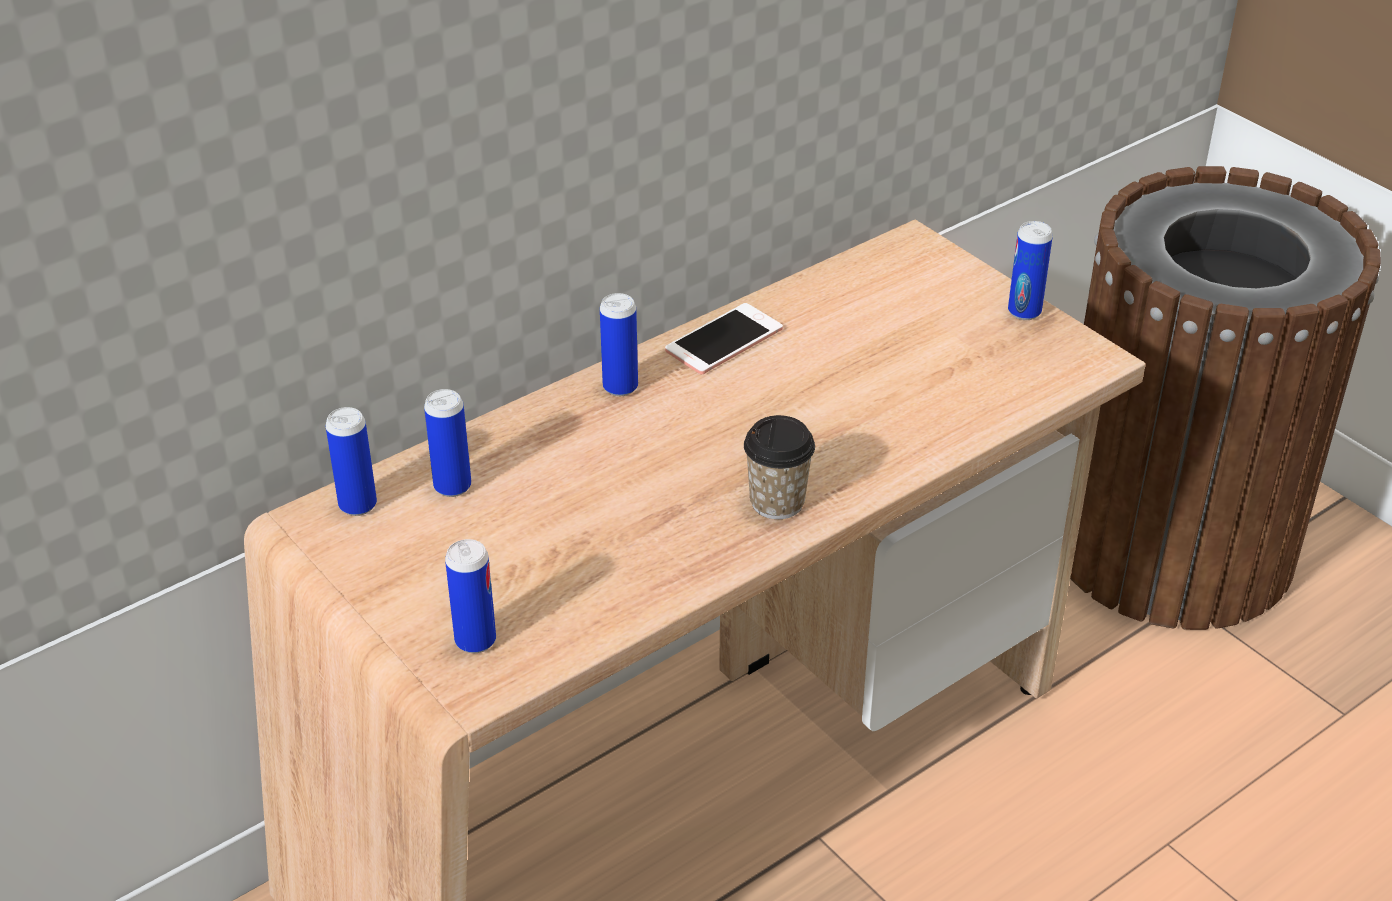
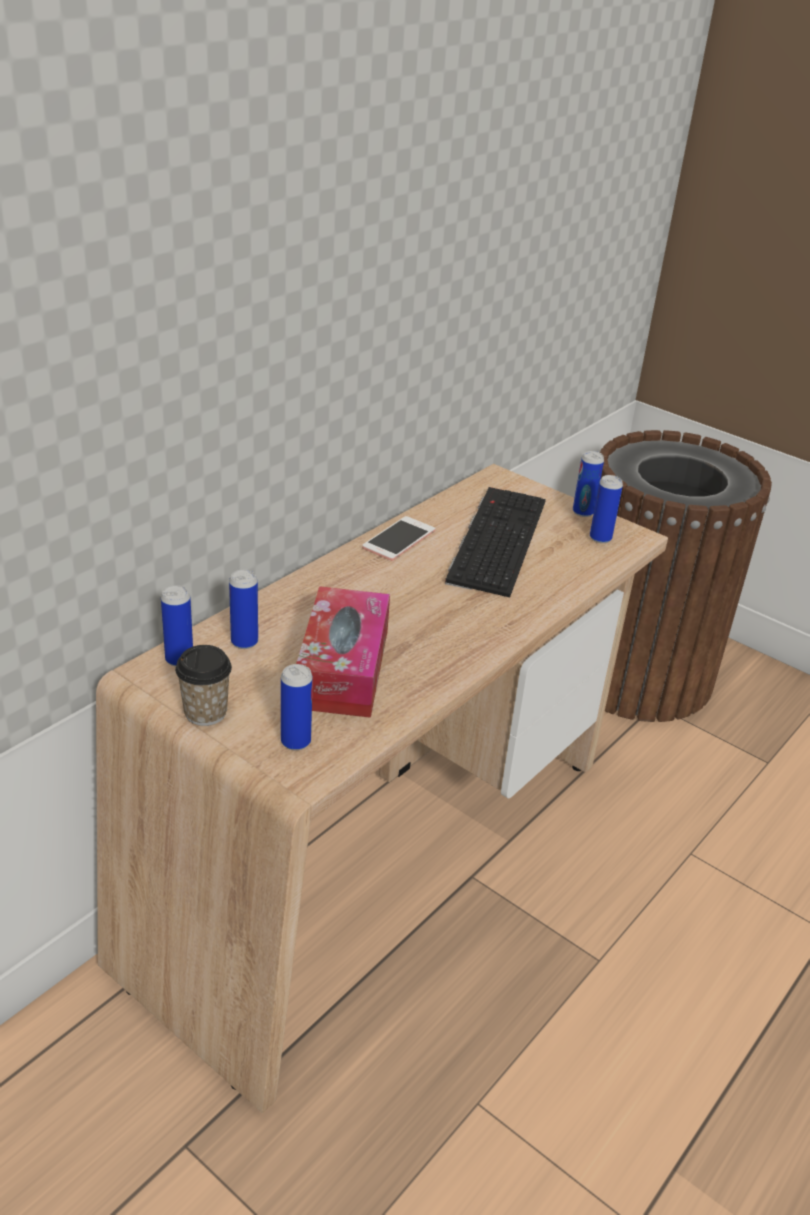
camera: 15 degrees left, 5 degrees down
can [600,293,638,396] -> can moved to [590,475,623,543]
cup [744,415,815,519] -> cup moved to [175,645,232,726]
none -> tissue box [296,586,390,718]
none -> keyboard [445,487,546,598]

